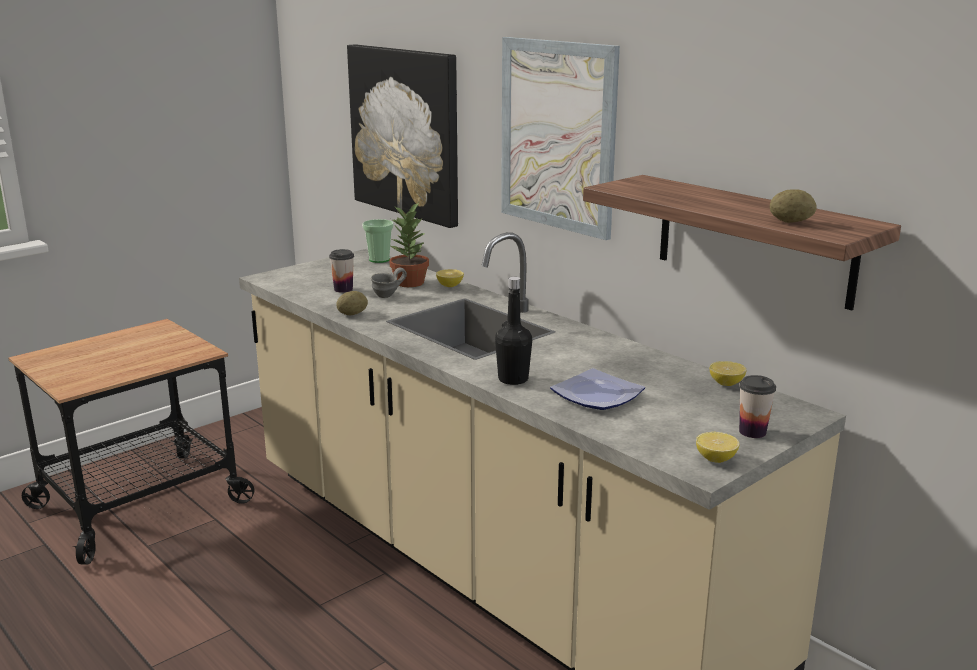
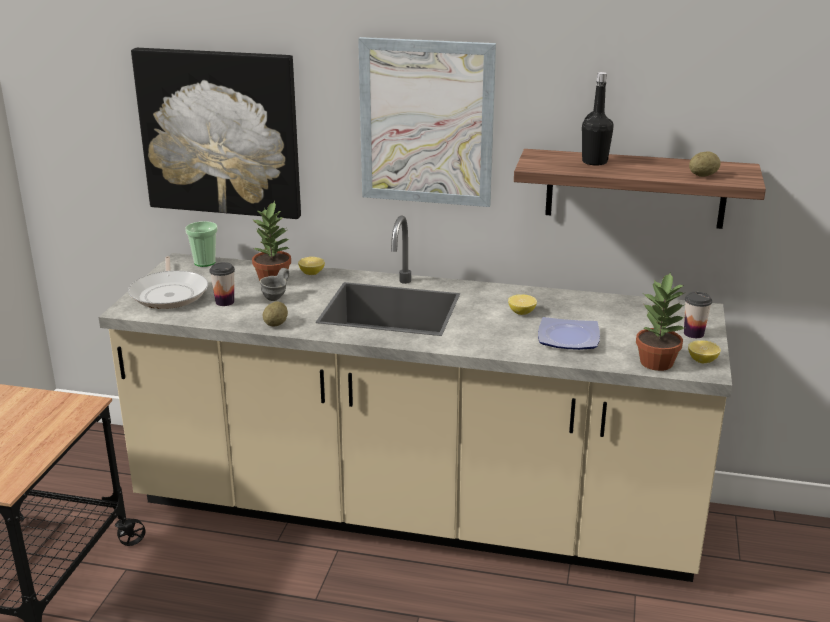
camera: 35 degrees left, 5 degrees up
black bottle [495,277,532,385] -> black bottle moved to [582,72,613,166]
lemon [709,361,746,386] -> lemon moved to [508,294,537,315]
none -> frying pan [128,256,208,309]
none -> potted plant [636,271,686,371]

